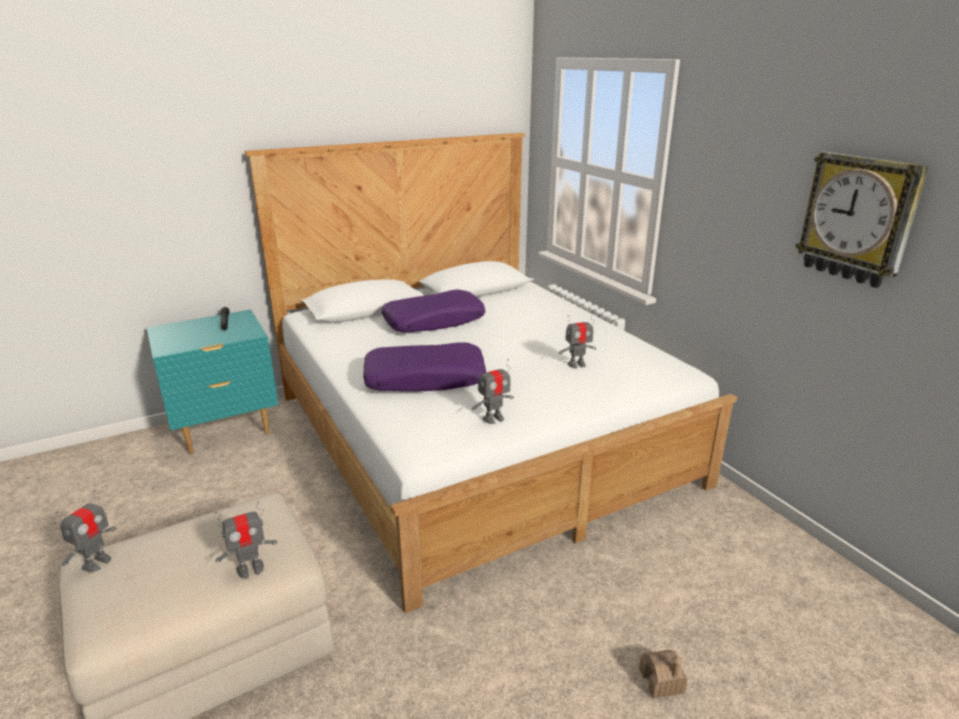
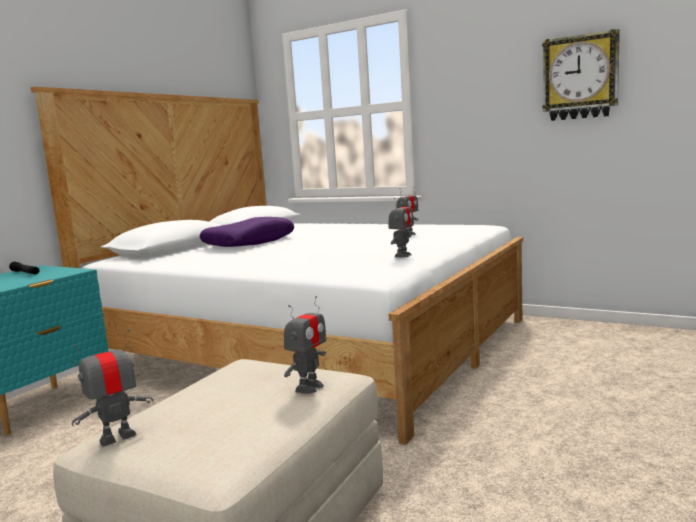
camera: 30 degrees left, 15 degrees down
toy robot [56,490,117,572] -> toy robot turned 120 degrees counterclockwise [72,329,153,447]
purple pillow [363,342,486,392] -> none
toy house [639,650,688,698] -> none

